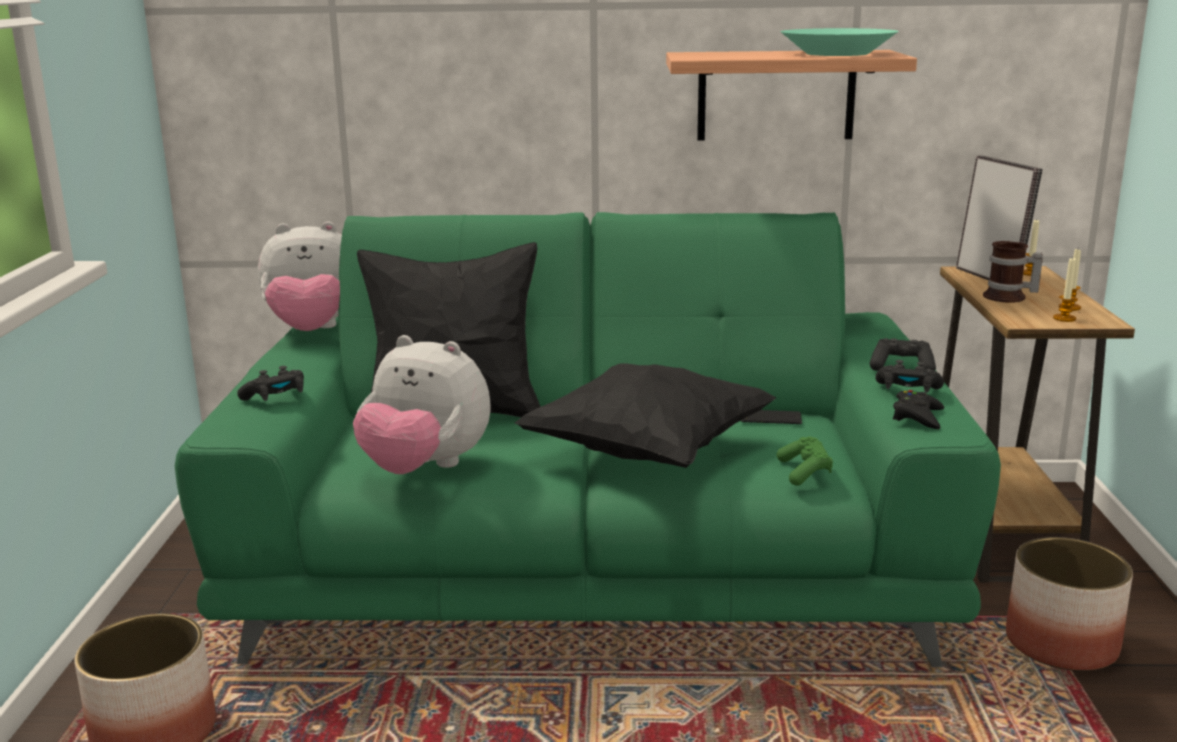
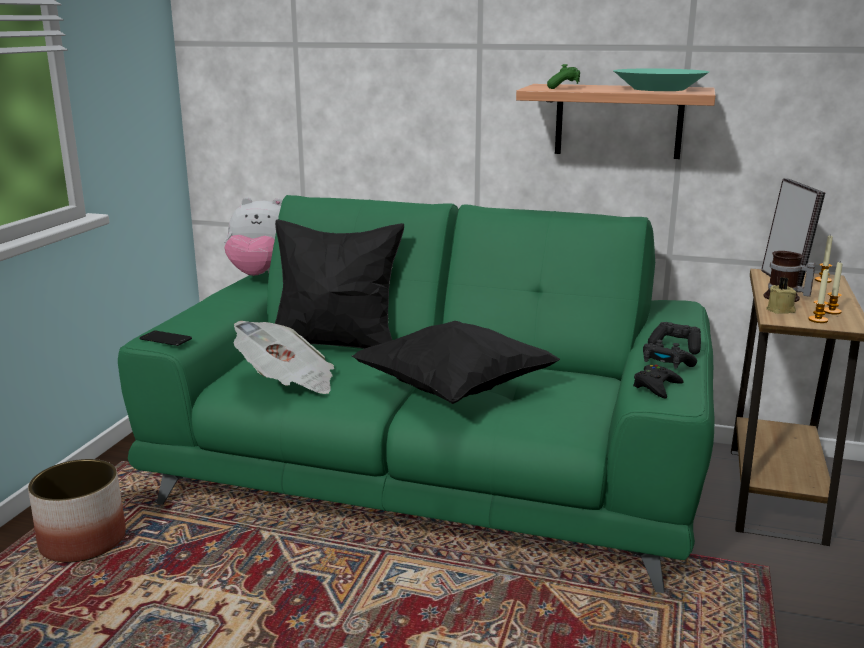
camera: 15 degrees right, 0 degrees up
black game controller [237,366,304,401] -> none
plush toy [353,335,491,474] -> newspaper [233,321,334,394]
phone [741,410,802,424] -> phone moved to [139,331,192,346]
green game controller [777,436,833,486] -> green game controller moved to [547,64,580,89]
planter [1006,537,1133,671] -> none
none -> beige candle [766,277,797,314]

